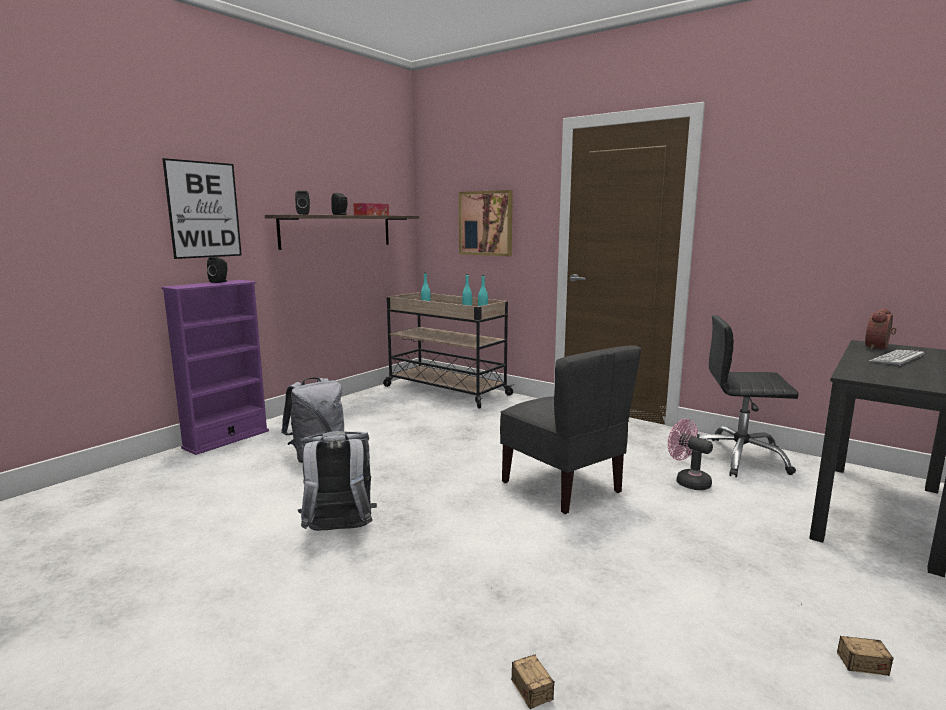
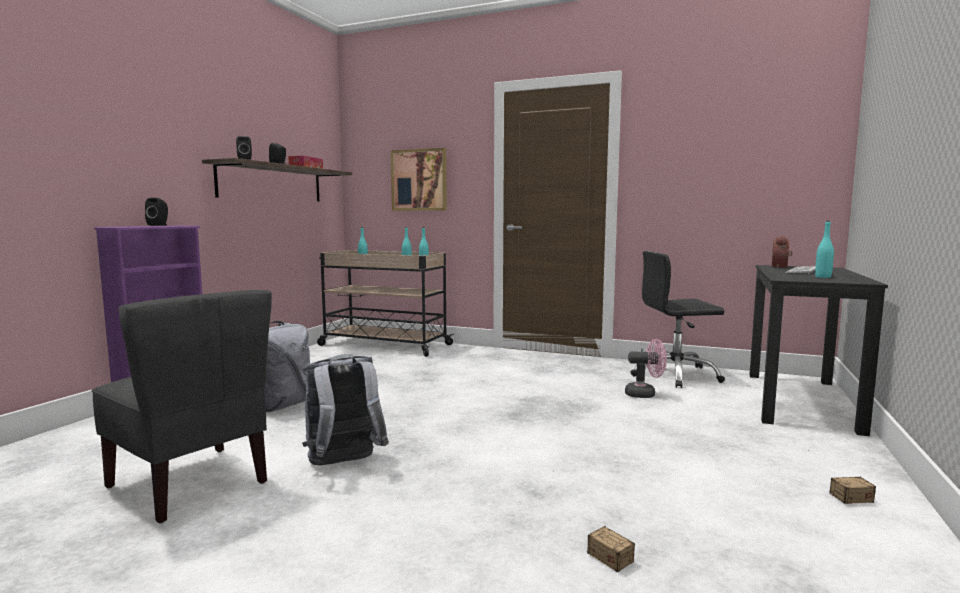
camera: 15 degrees left, 5 degrees down
picture [162,158,242,259] -> none
grey chair [500,345,641,514] -> grey chair moved to [91,290,272,523]
pink fan [668,419,713,490] -> pink fan turned 150 degrees clockwise [625,339,667,398]
none -> turquoise bottle [815,221,834,278]

